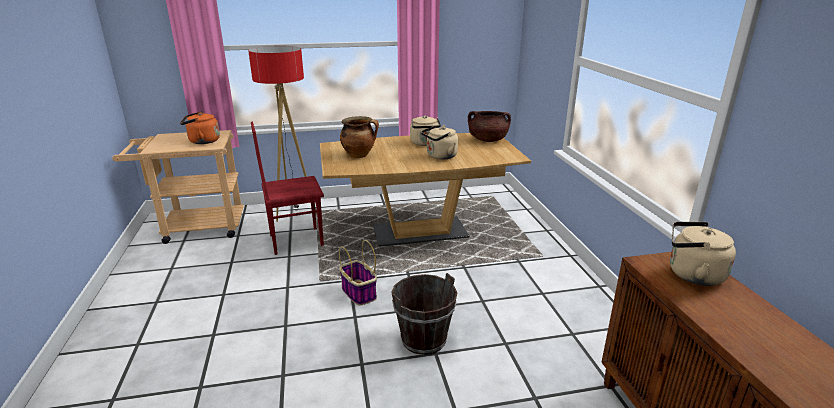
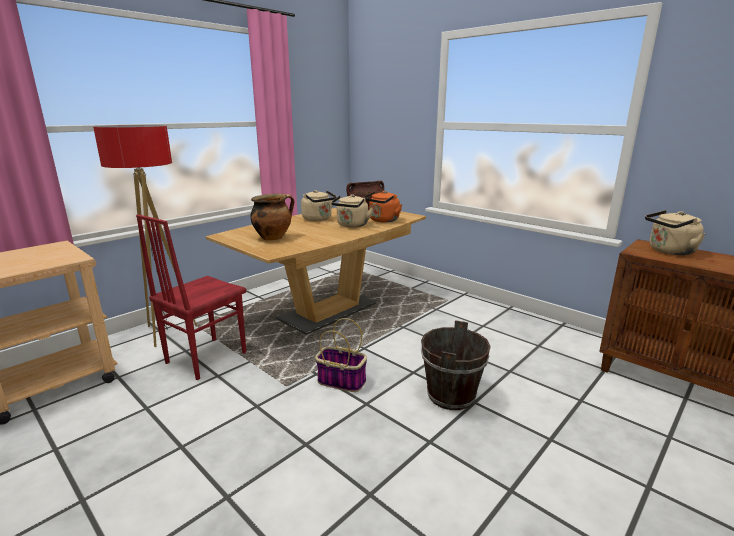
camera: 35 degrees left, 5 degrees down
orange kettle [180,111,220,144] -> orange kettle moved to [363,191,402,223]

